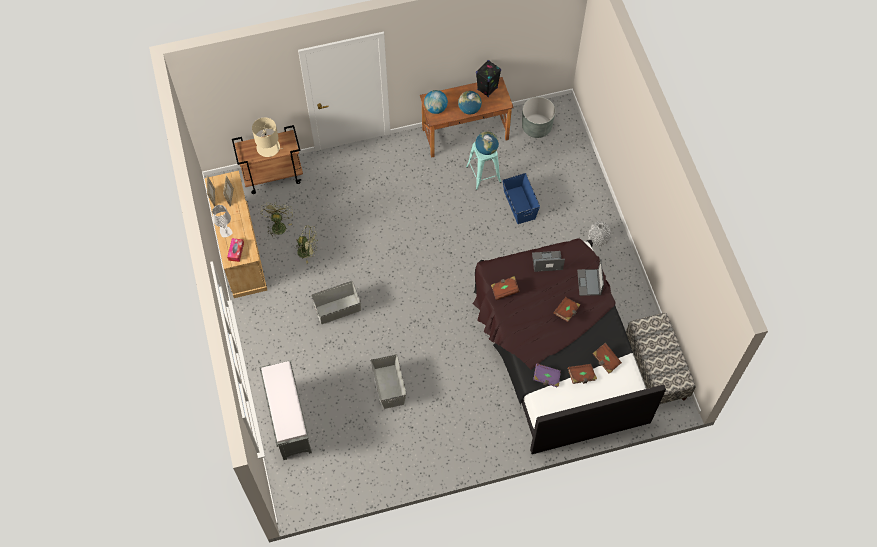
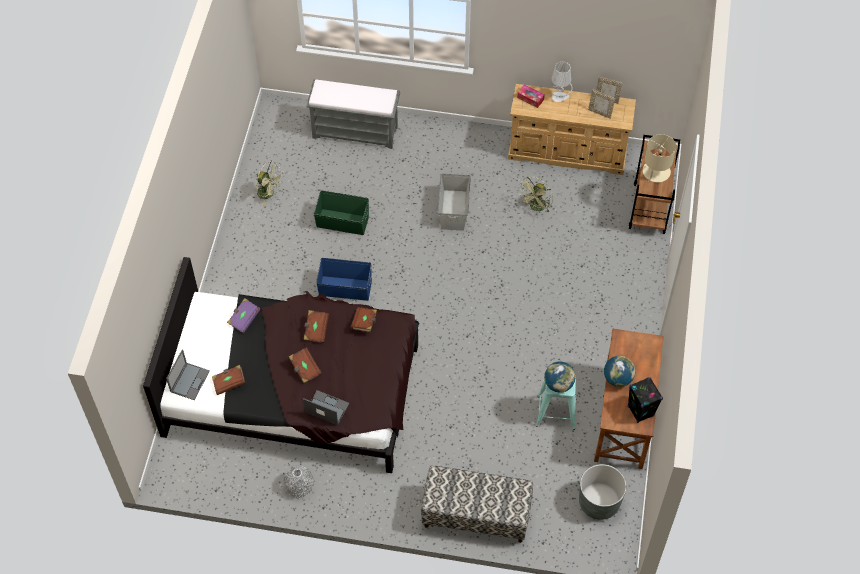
camera: 115 degrees right, 5 degrees down
green fan [261,202,293,238] -> green fan moved to [256,161,282,205]
grey storage box [371,354,407,409] -> green storage box [314,190,369,235]
globe [424,90,448,114] -> none
blue storage box [502,173,540,224] -> blue storage box moved to [316,258,372,301]
laptop [532,251,565,272] -> laptop moved to [166,349,210,400]
brown book [568,364,597,384] -> brown book moved to [303,310,329,343]
grey vase [588,221,610,247] -> grey vase moved to [284,465,313,498]
bench [626,313,696,404] -> bench moved to [421,466,533,543]

